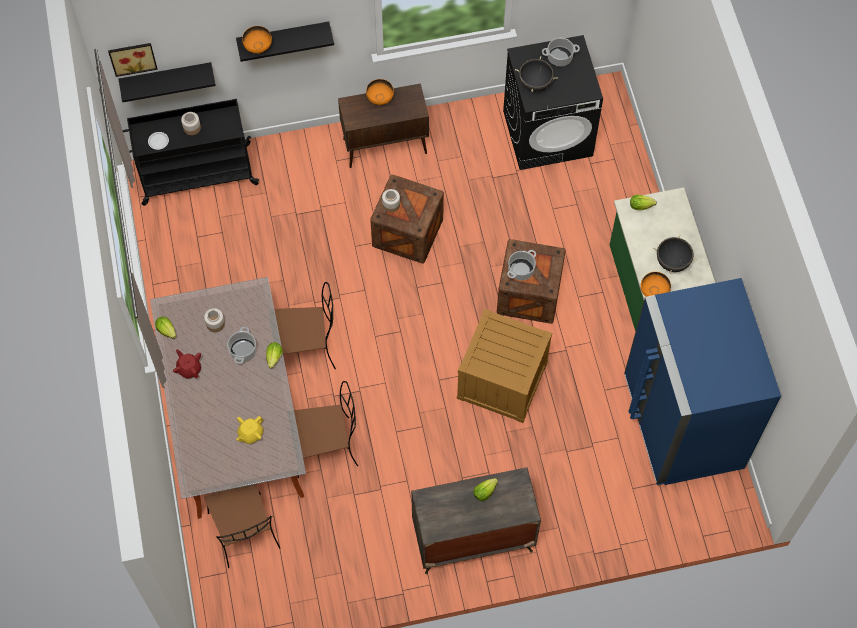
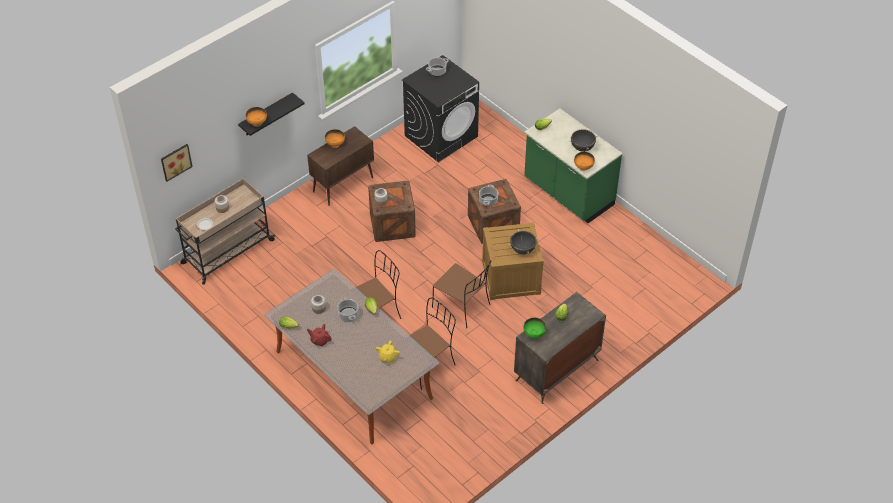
camera: 30 degrees left, 15 degrees down
black shelf [119,62,216,102] -> none
black cart [123,99,259,206] -> beige cart [175,178,275,285]
brown chair [204,484,280,568] -> brown chair moved to [432,261,492,328]
black cooking pot [515,56,558,93] -> black cooking pot moved to [508,229,539,254]
blue fridge [624,278,781,485] -> none
none -> green bowl [523,318,546,339]

